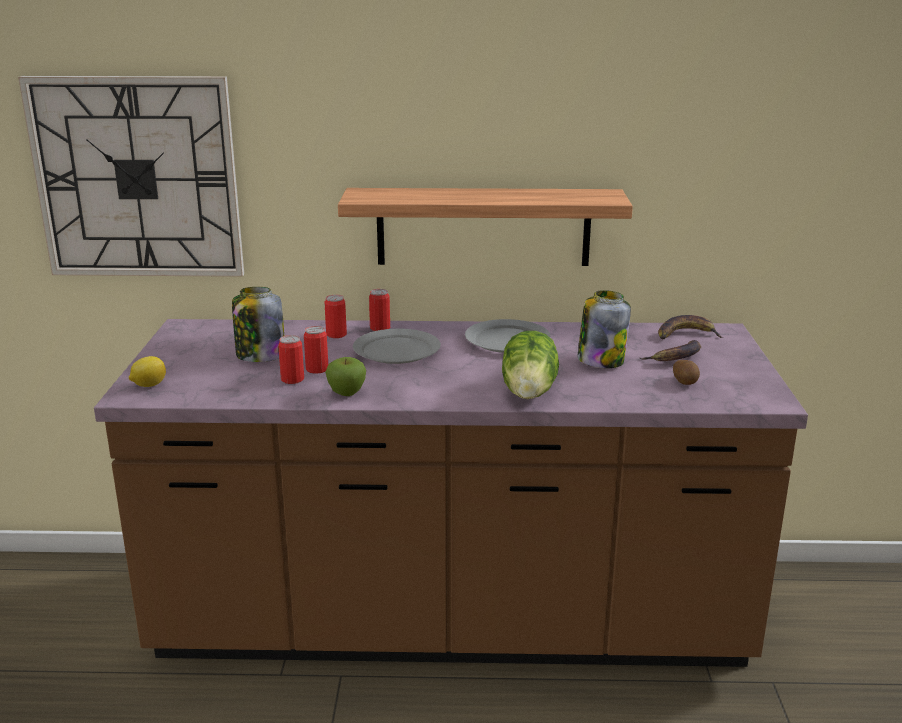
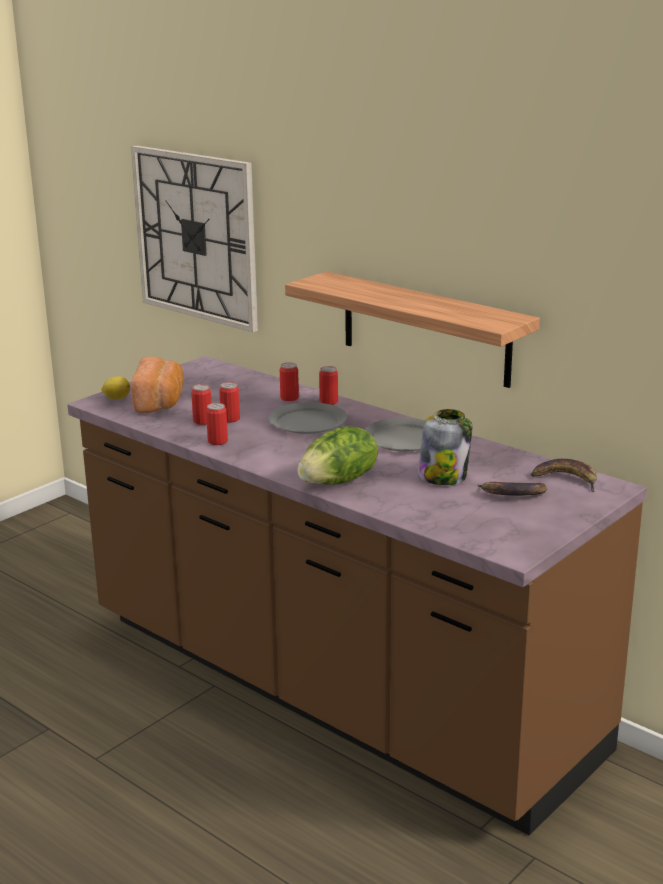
camera: 40 degrees right, 0 degrees up
jar [232,287,284,362] -> none
apple [325,357,366,396] -> can [206,403,228,445]
potato [673,360,700,385] -> none
none -> bread [131,357,184,413]

